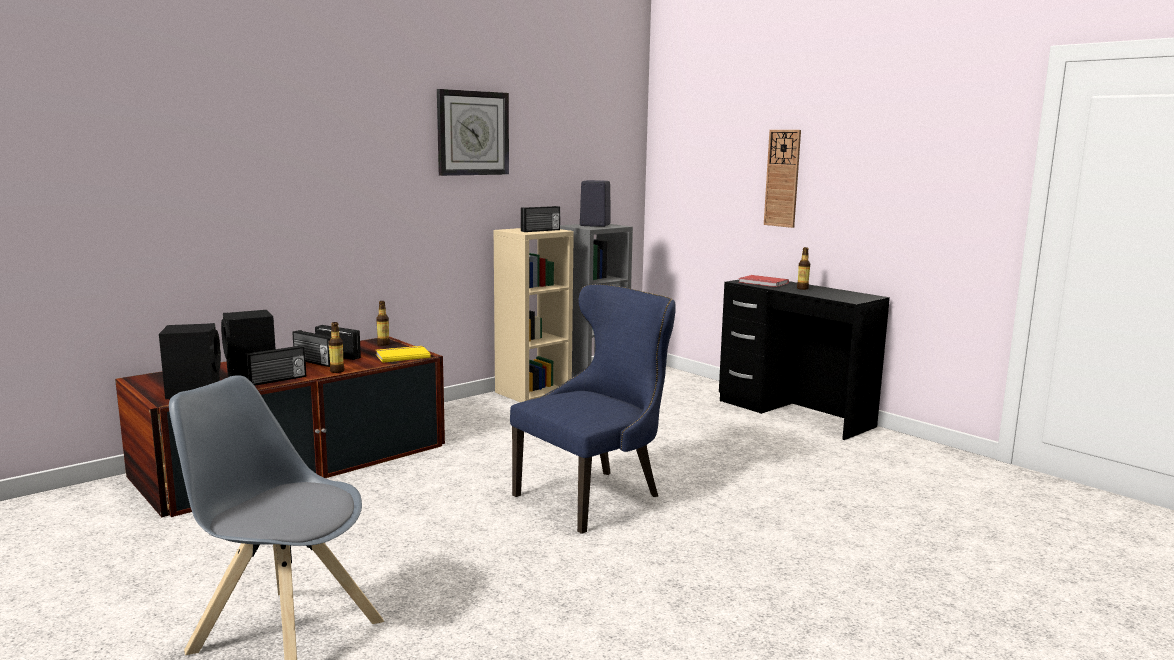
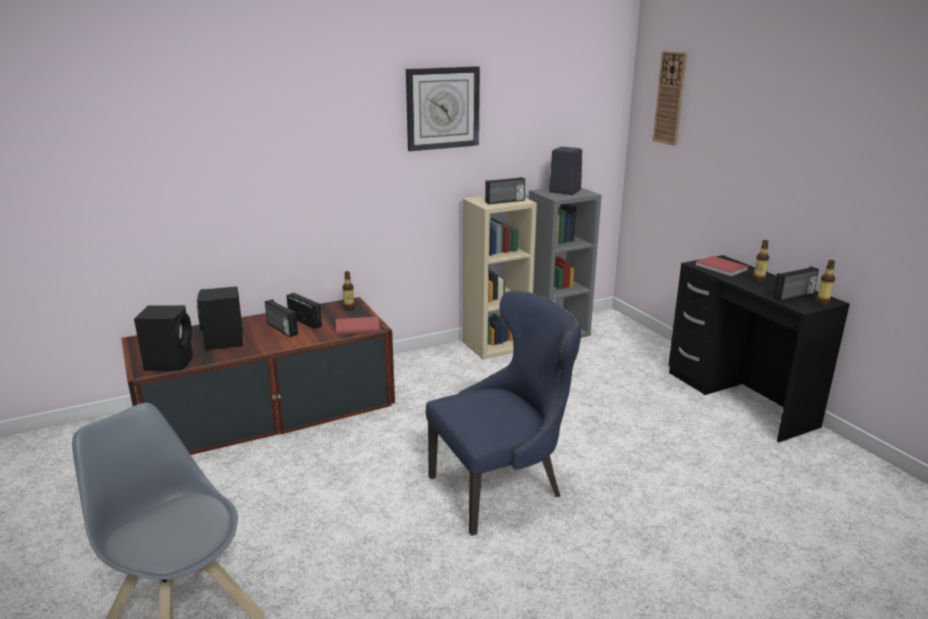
camera: 15 degrees right, 10 degrees up
radio [245,345,306,386] -> radio moved to [773,267,819,302]
bottle [329,322,344,373] -> bottle moved to [816,260,835,306]
yellow book [376,346,431,363] -> red book [336,316,380,335]
wall clock [764,130,801,228] -> wall clock moved to [653,51,687,146]

